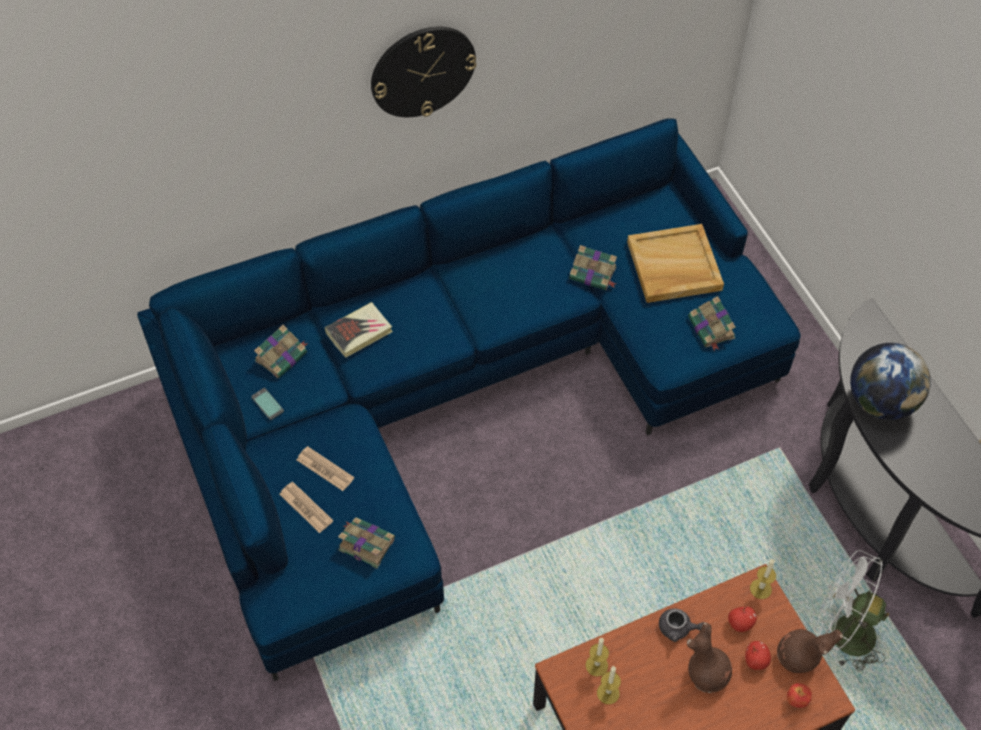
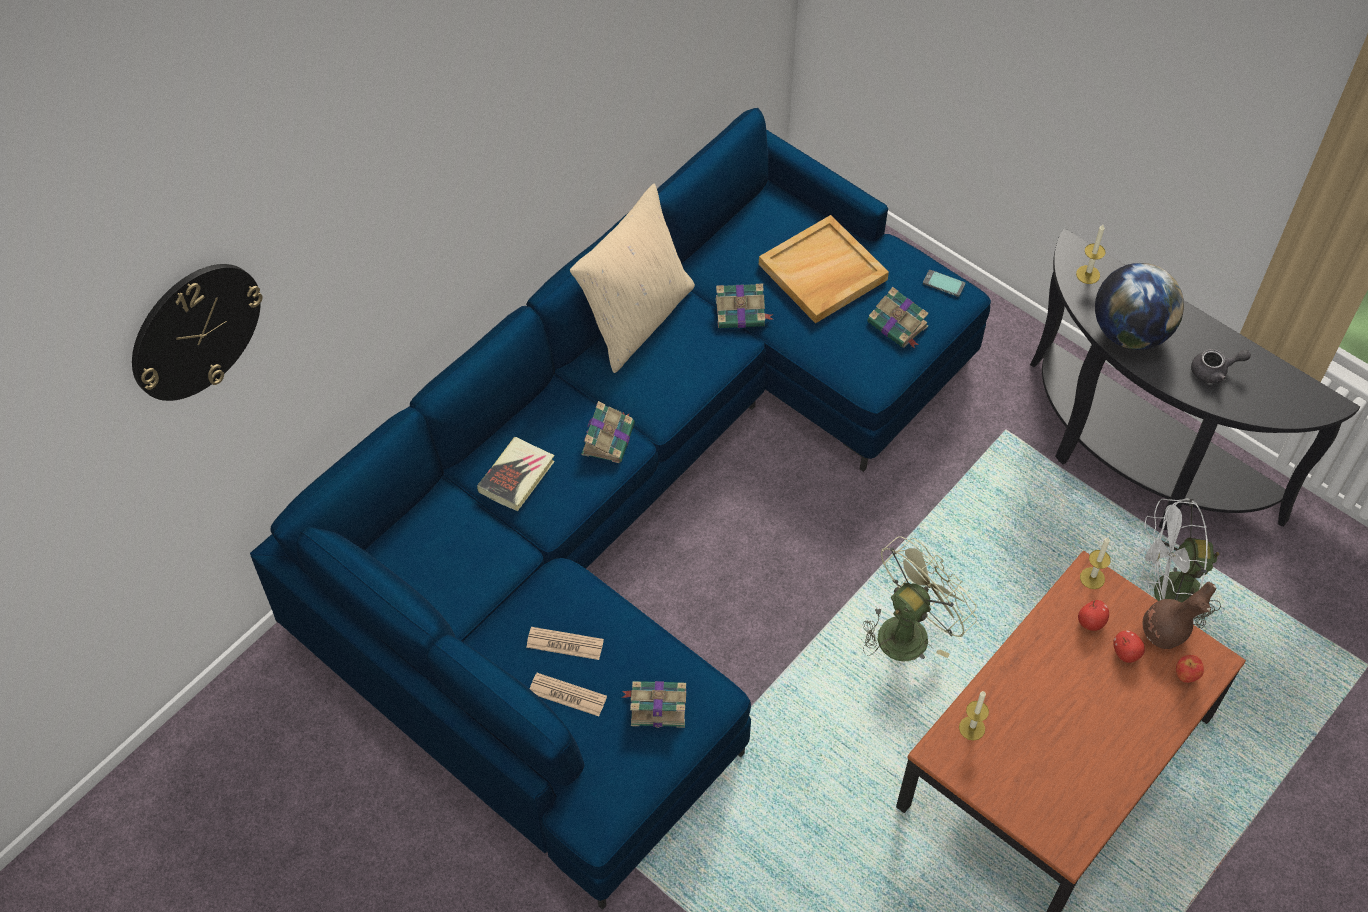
camera: 25 degrees left, 0 degrees up
phone [251,388,284,420] -> phone moved to [923,270,965,297]
book [254,325,308,378] -> book moved to [581,401,635,463]
wall clock [371,26,477,117] -> wall clock moved to [132,264,263,401]
candle [597,666,621,704] -> candle moved to [1076,225,1105,284]
grey teapot [659,608,706,642] -> grey teapot moved to [1191,349,1251,384]
brown vase [687,623,732,693] -> none
none -> beige pillow [570,184,695,373]
none -> green fan [863,536,977,661]

